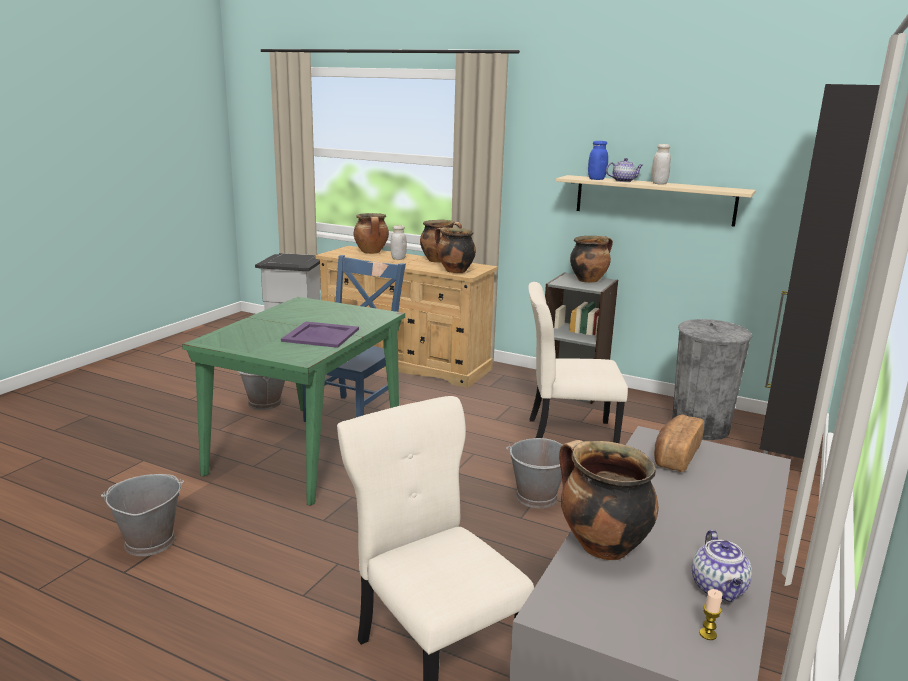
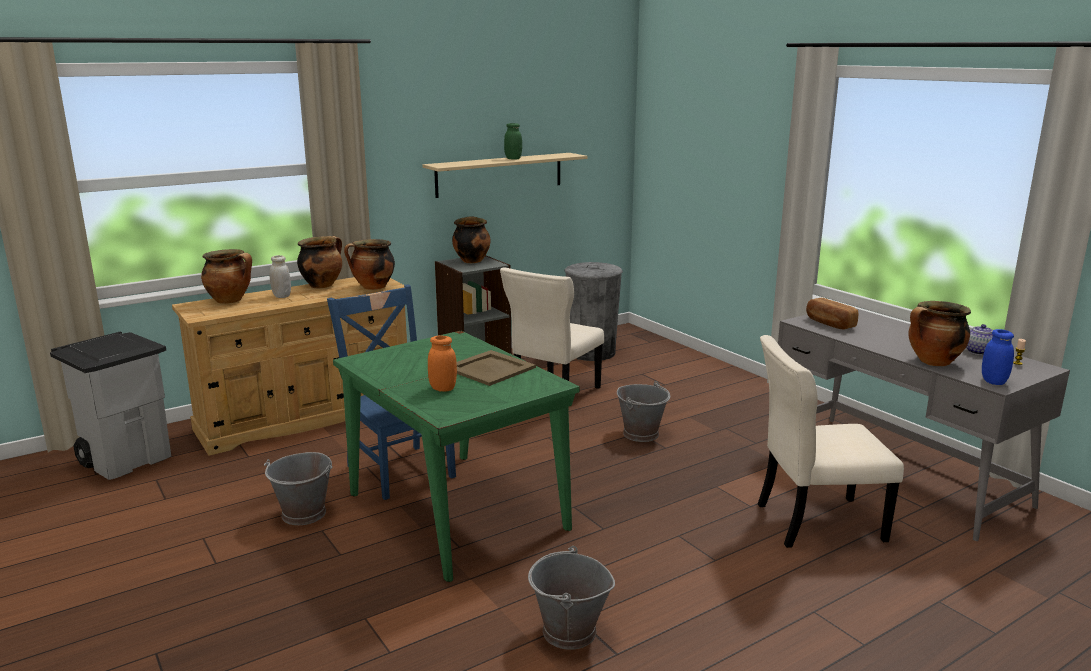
camera: 60 degrees left, 0 degrees up
purple tray [281,322,359,348] -> beige tray [457,350,536,386]
blue jar [588,141,608,180] -> blue jar moved to [982,329,1014,385]
teapot [606,158,643,182] -> none
white jar [652,144,671,185] -> green jar [504,123,522,160]
black cabinet [760,84,880,459] -> none
none -> orange jar [428,335,457,392]

